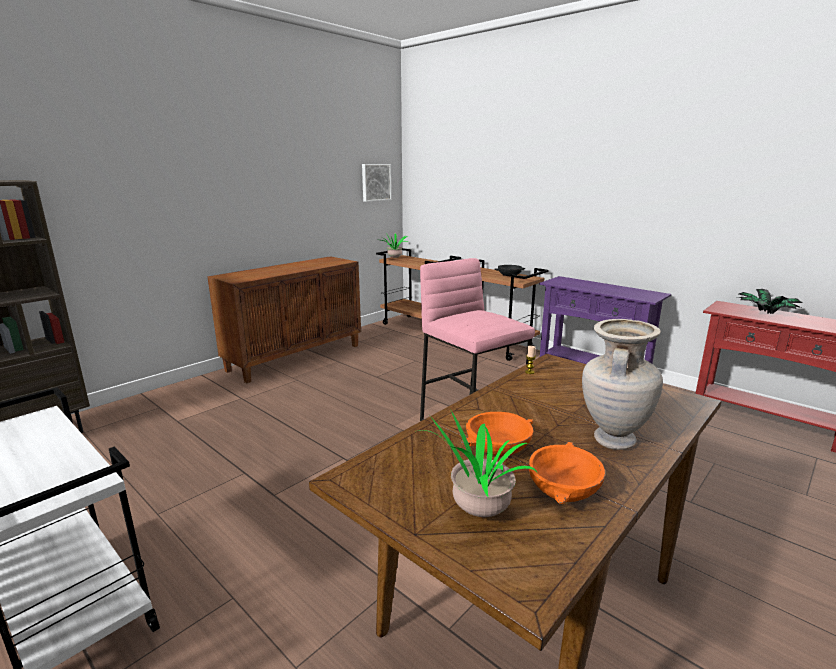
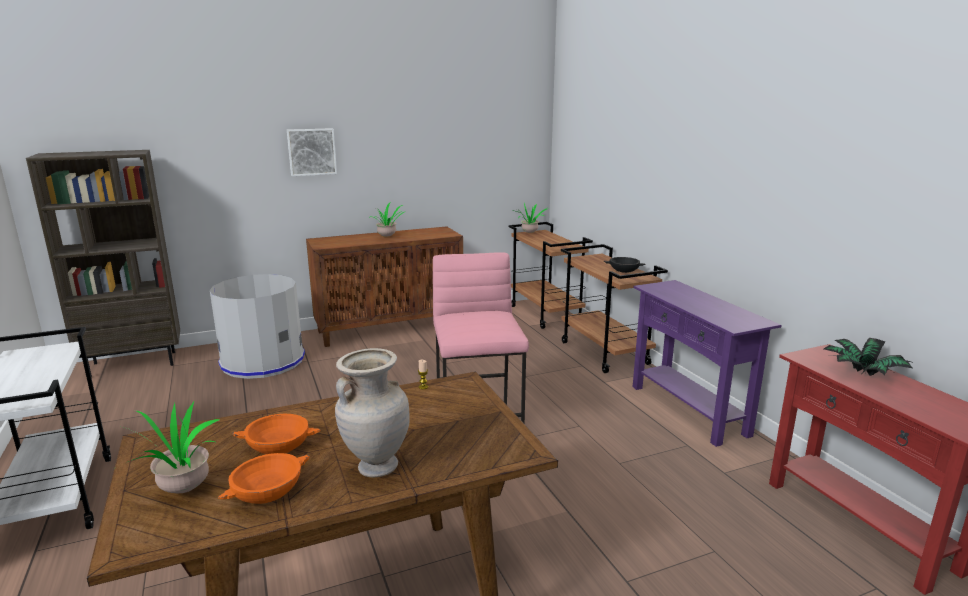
camera: 25 degrees right, 0 degrees up
picture [362,164,391,202] -> picture moved to [287,128,337,176]
none -> grey trash can [210,274,305,379]
none -> potted plant [370,202,406,236]

